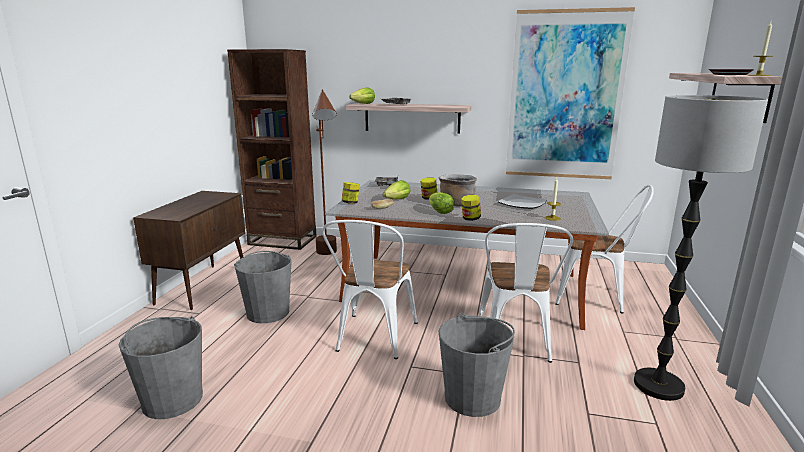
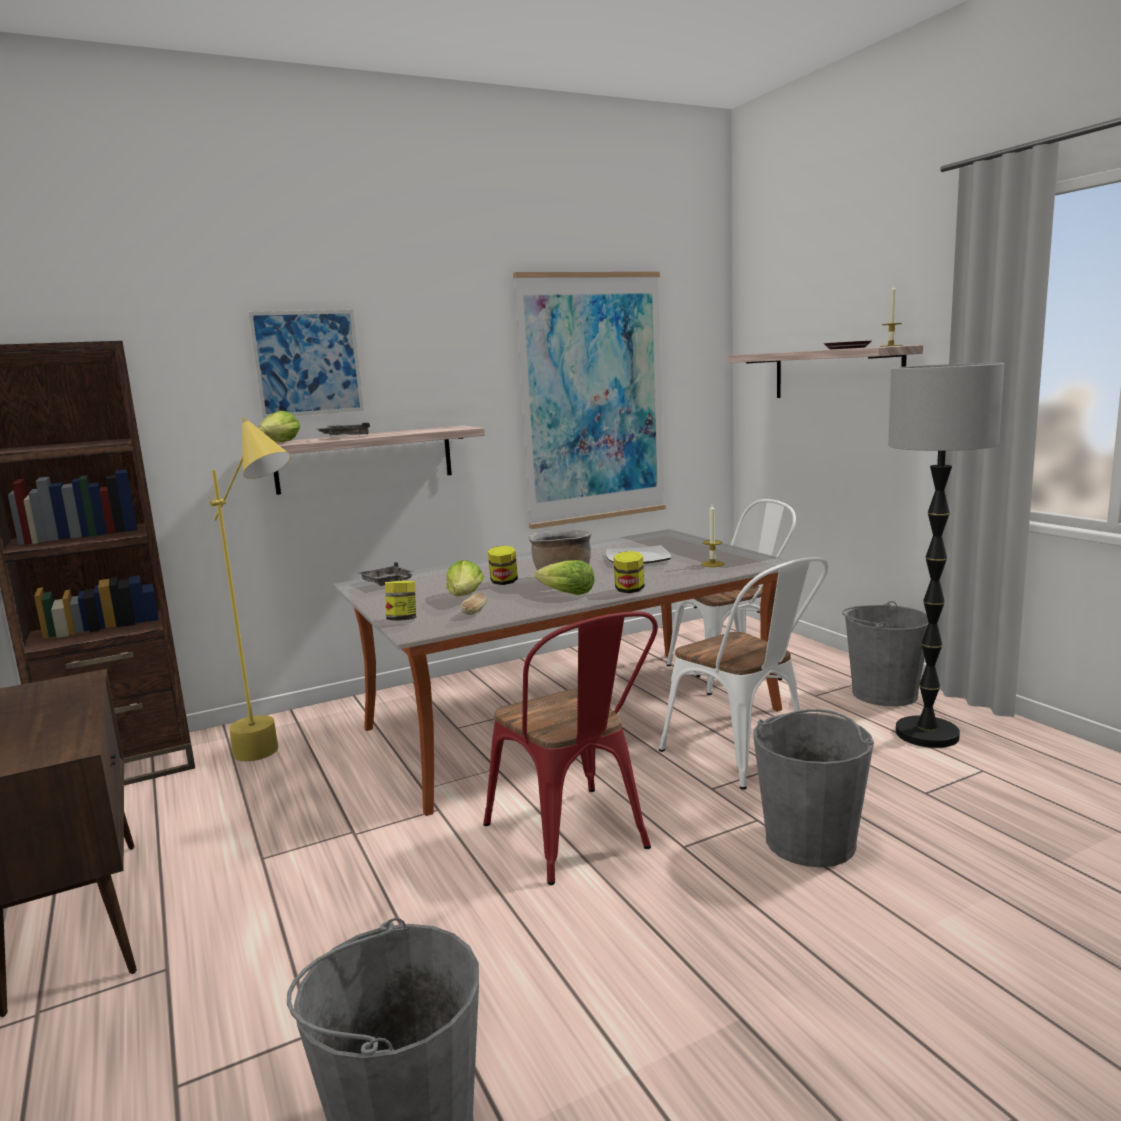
camera: 40 degrees left, 5 degrees down
grey bucket [234,251,292,323] -> grey bucket moved to [842,601,929,706]
brown floor lamp [312,90,337,255] -> yellow floor lamp [206,417,291,761]
white chair [322,220,418,359] -> red chair [483,611,658,885]
none -> picture [248,310,364,418]

